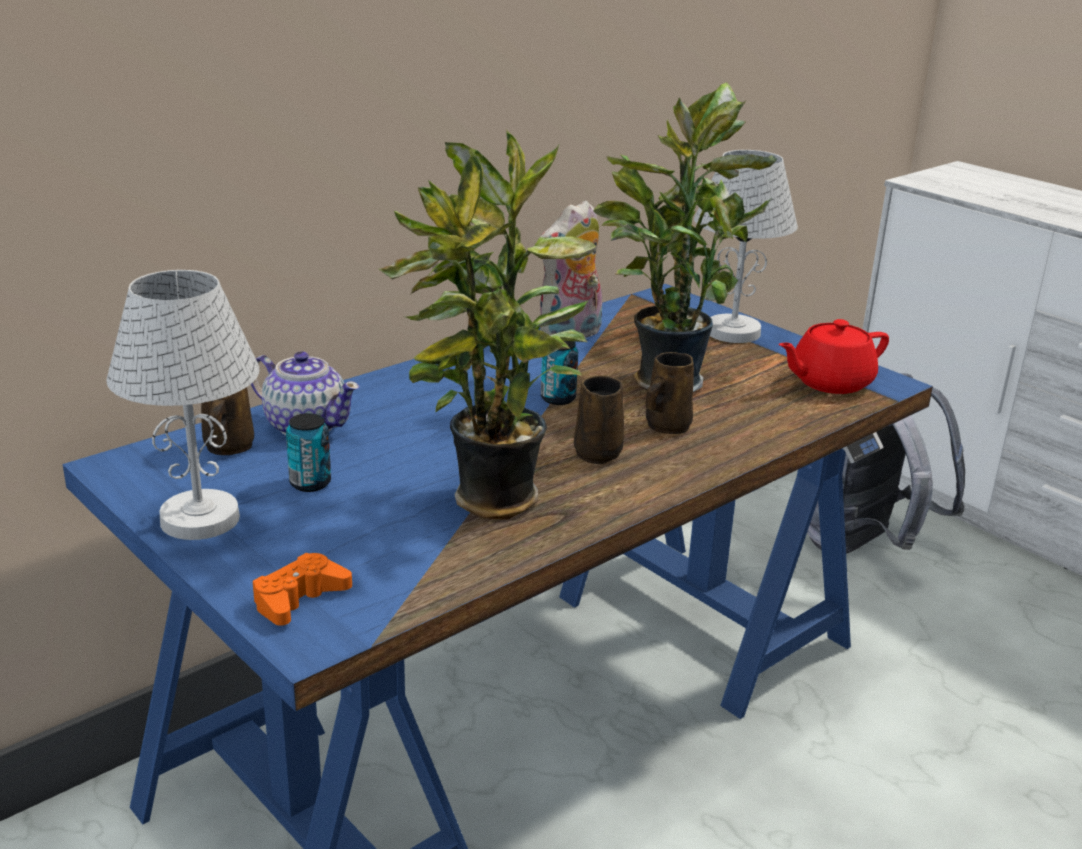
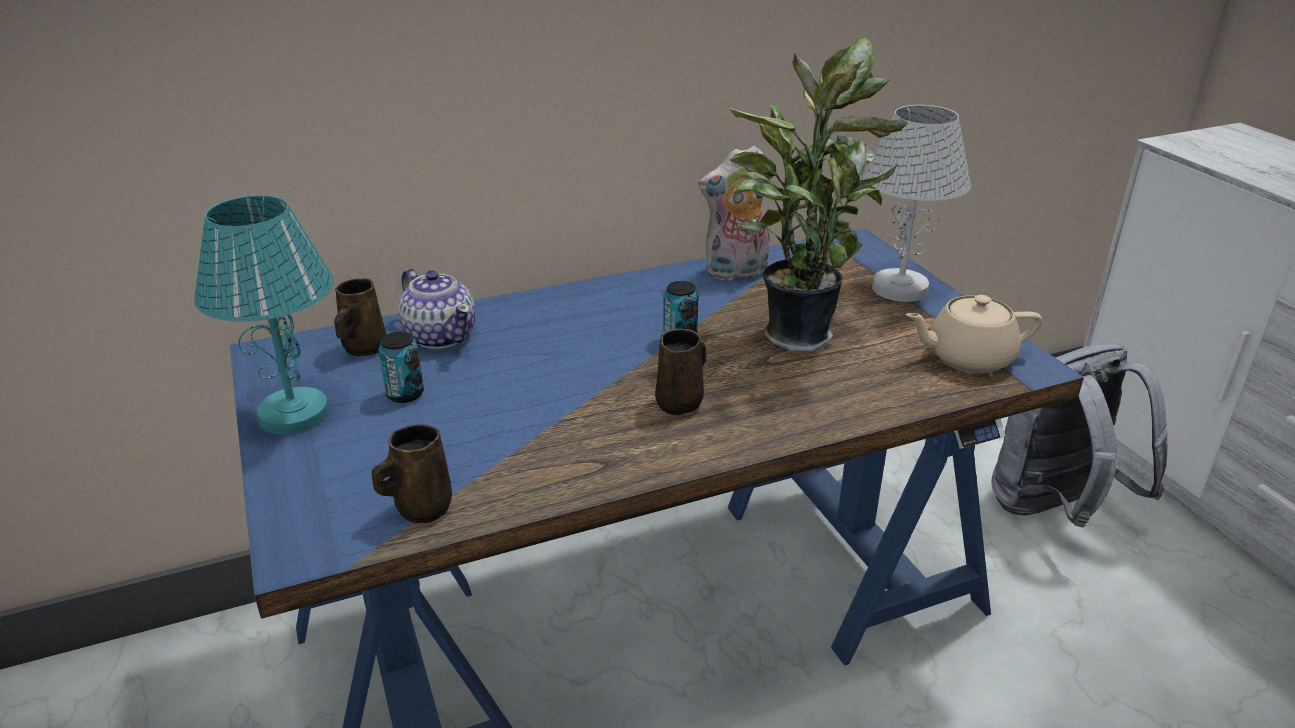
camera: 20 degrees right, 5 degrees up
white table lamp [106,270,260,540] -> turquoise table lamp [194,195,334,435]
orange game controller [253,553,352,626] -> none
potted plant [379,129,596,519] -> none
brown mug [645,352,694,434] -> brown mug moved to [371,424,452,523]
red teapot [779,319,889,394] -> beige teapot [906,295,1042,373]

